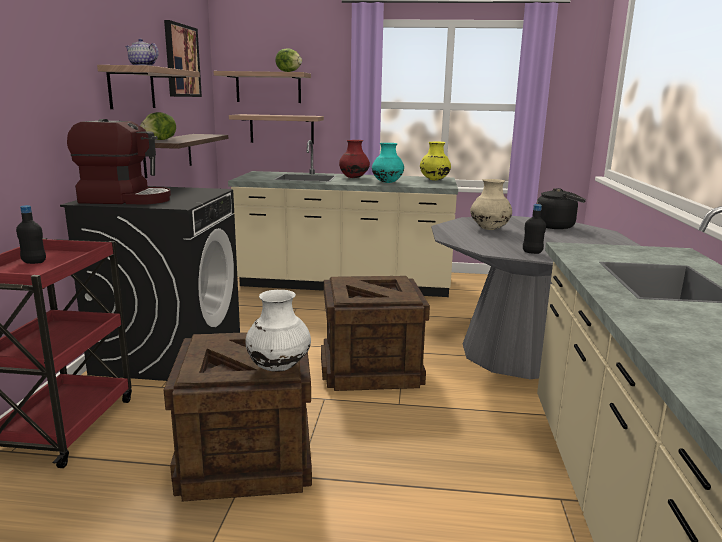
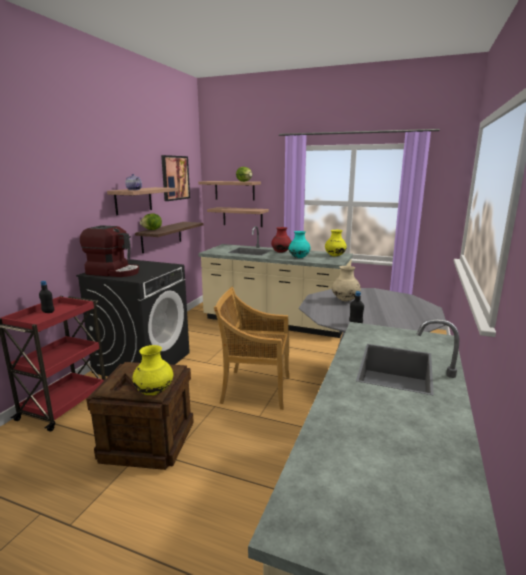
camera: 15 degrees right, 0 degrees up
white vase [245,290,311,372] -> yellow vase [132,345,173,395]
crate [321,276,430,391] -> beige chair [214,286,289,410]
black kettle [536,188,586,229] -> none

